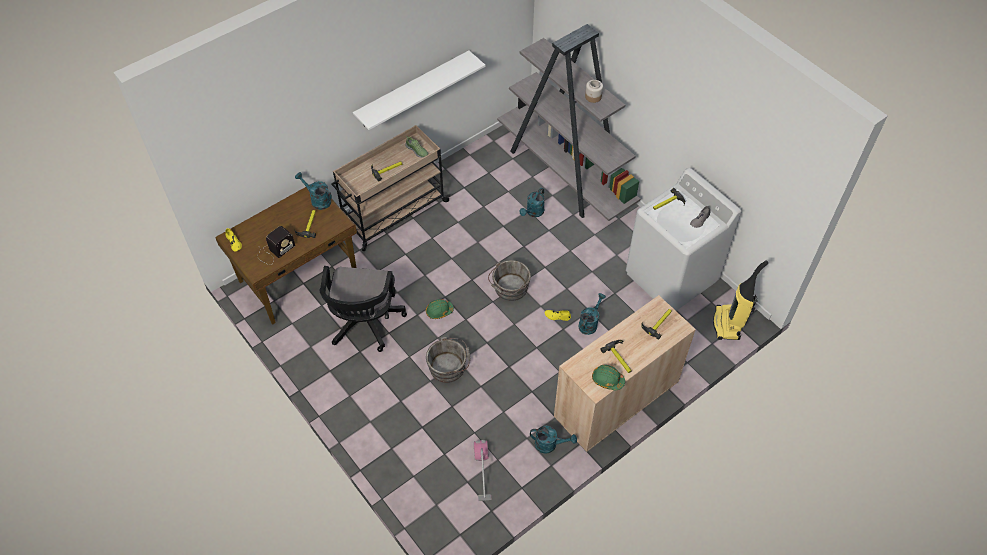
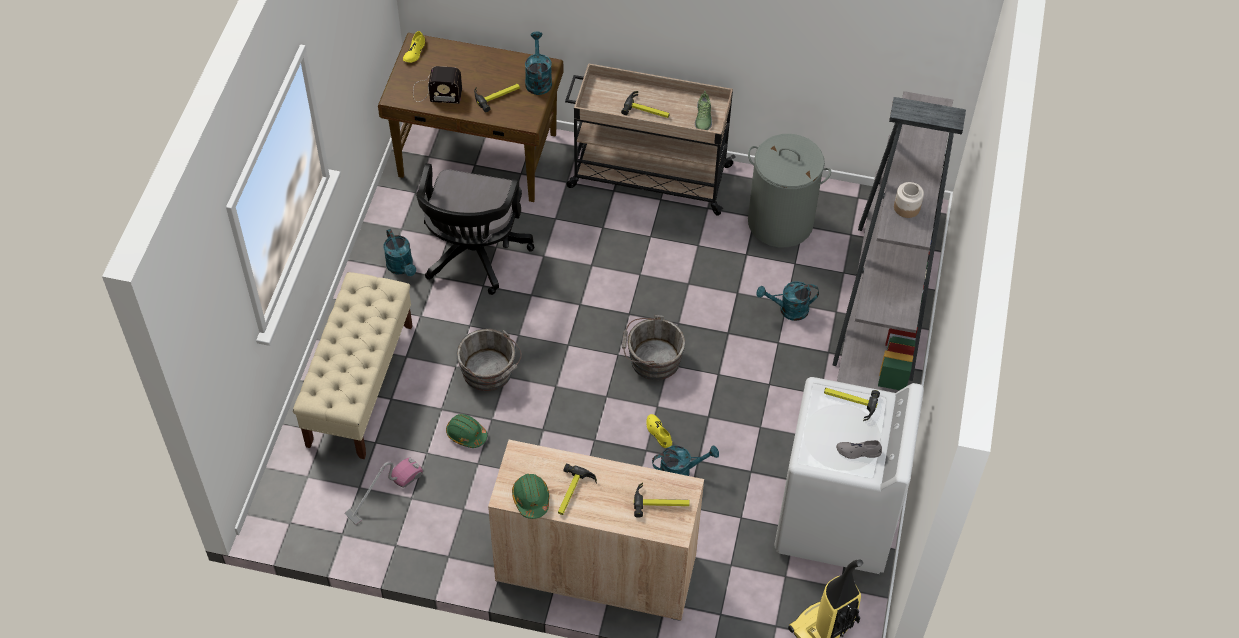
camera: 50 degrees right, 0 degrees up
black office chair [320,266,407,352] -> black office chair turned 45 degrees counterclockwise [416,163,535,295]
white shelf [353,50,485,130] -> none
green hard hat [426,299,454,319] -> green hard hat moved to [446,414,487,448]
turquoise watering can [530,425,577,454] -> turquoise watering can moved to [384,229,416,276]
none -> beige bench [293,272,413,459]
none -> grey laundry basket [748,134,831,247]

